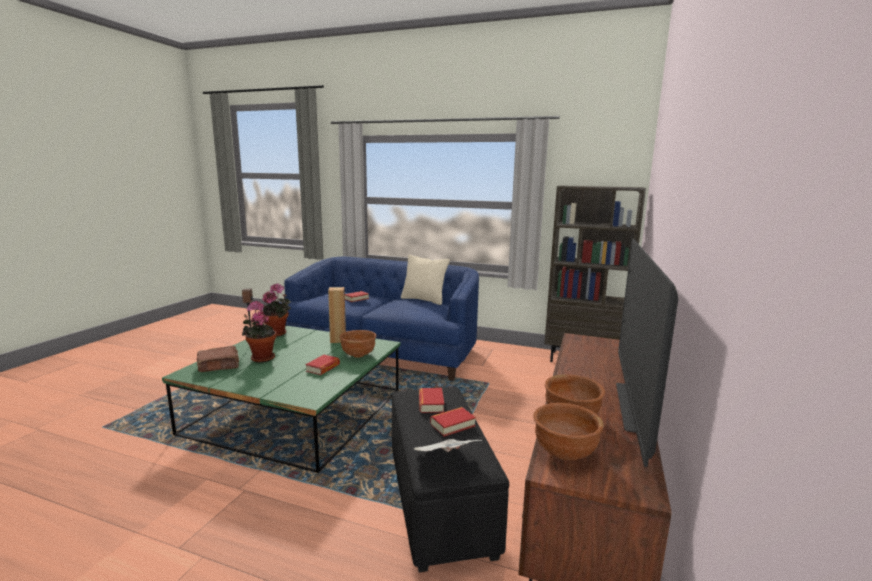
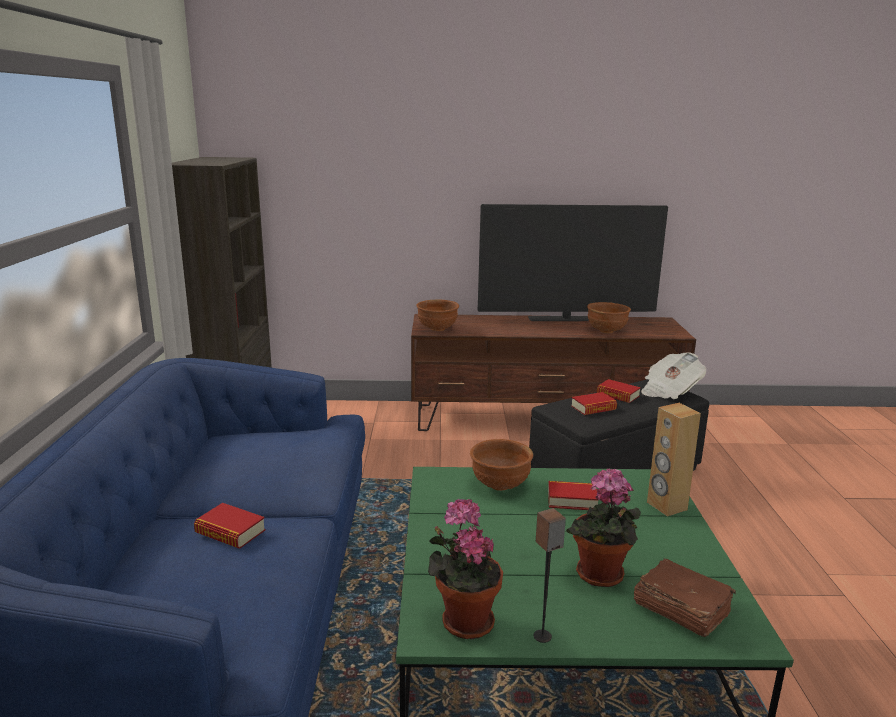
camera: 110 degrees left, 5 degrees up
brown speaker [328,287,346,343] -> brown speaker moved to [647,403,701,516]
beige pillow [401,254,450,305] -> none
brown bowl [533,403,604,460] -> brown bowl moved to [416,300,459,331]

